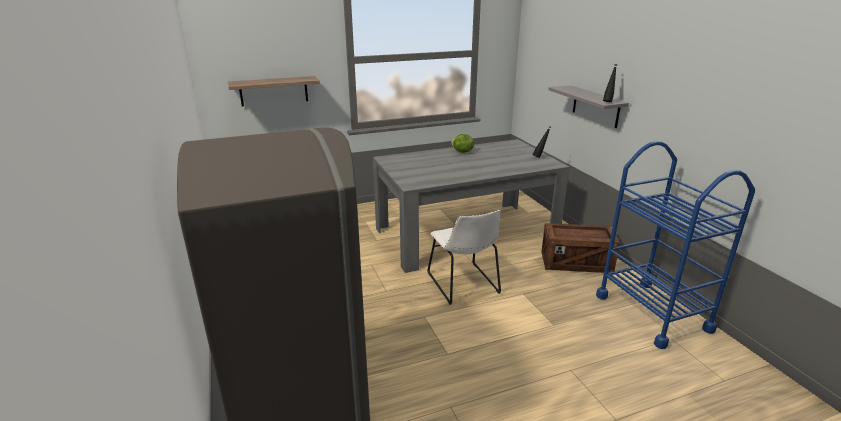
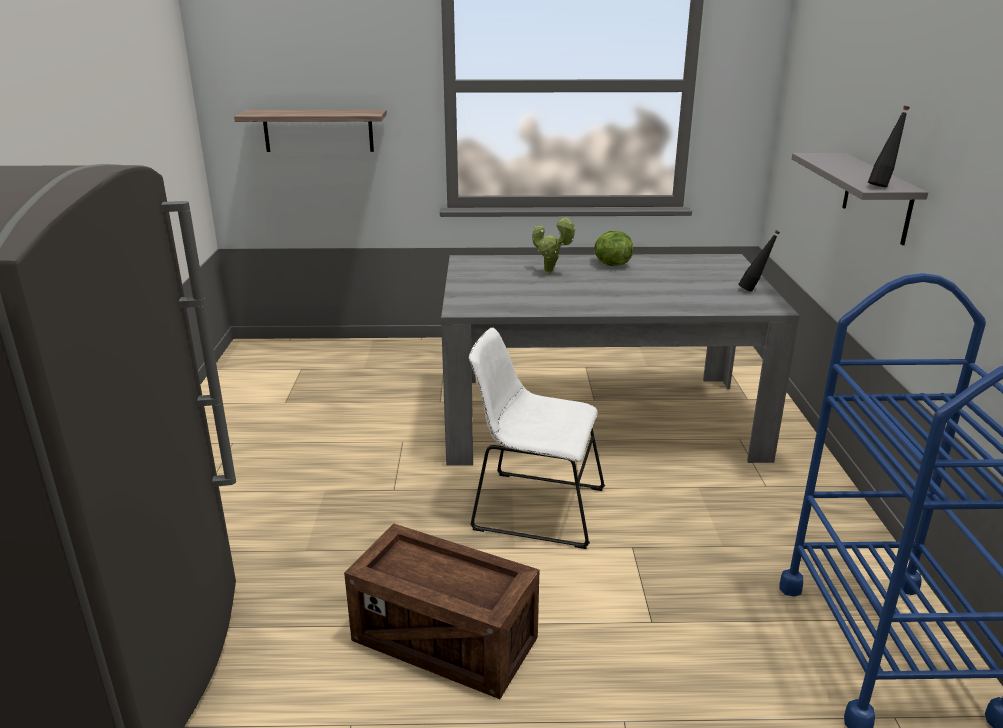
camera: 20 degrees right, 0 degrees up
white chair [427,210,501,305] -> white chair turned 105 degrees clockwise [469,327,605,549]
crate [542,223,620,273] -> crate moved to [344,524,539,699]
none -> potted plant [532,216,576,274]

